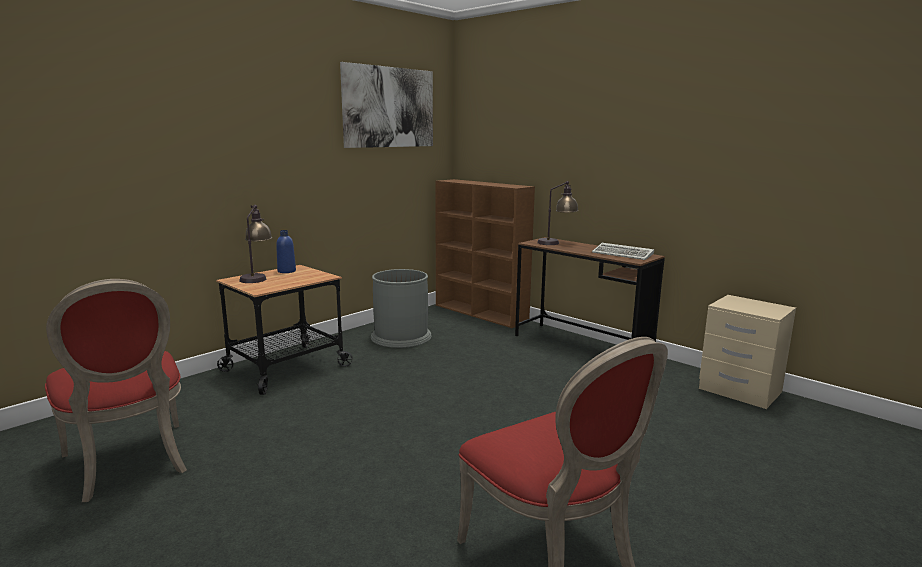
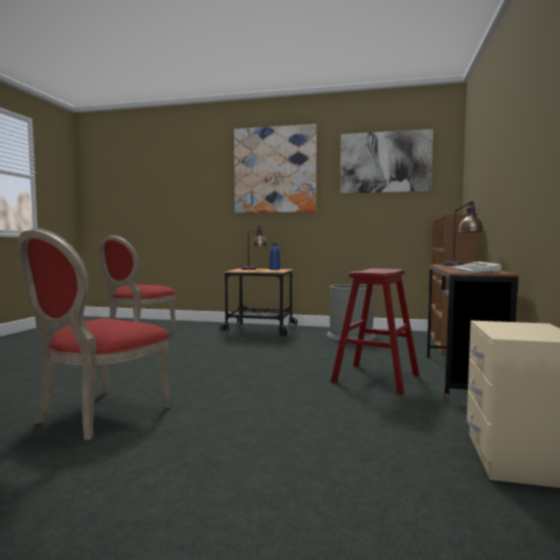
camera: 60 degrees right, 10 degrees down
none -> picture [234,124,317,213]
none -> red stool [331,268,419,395]

